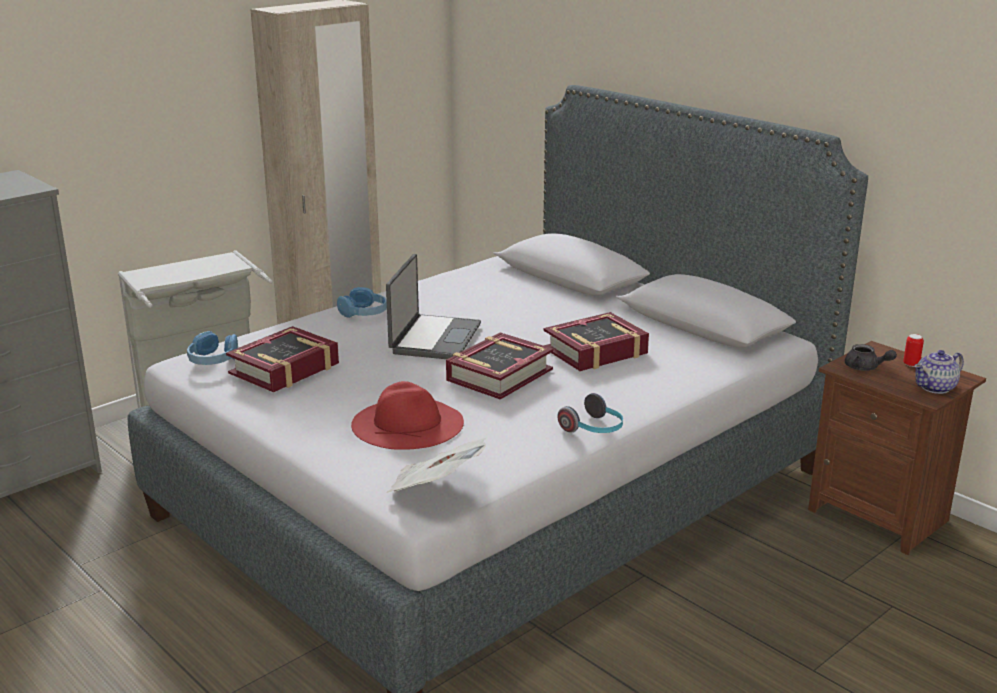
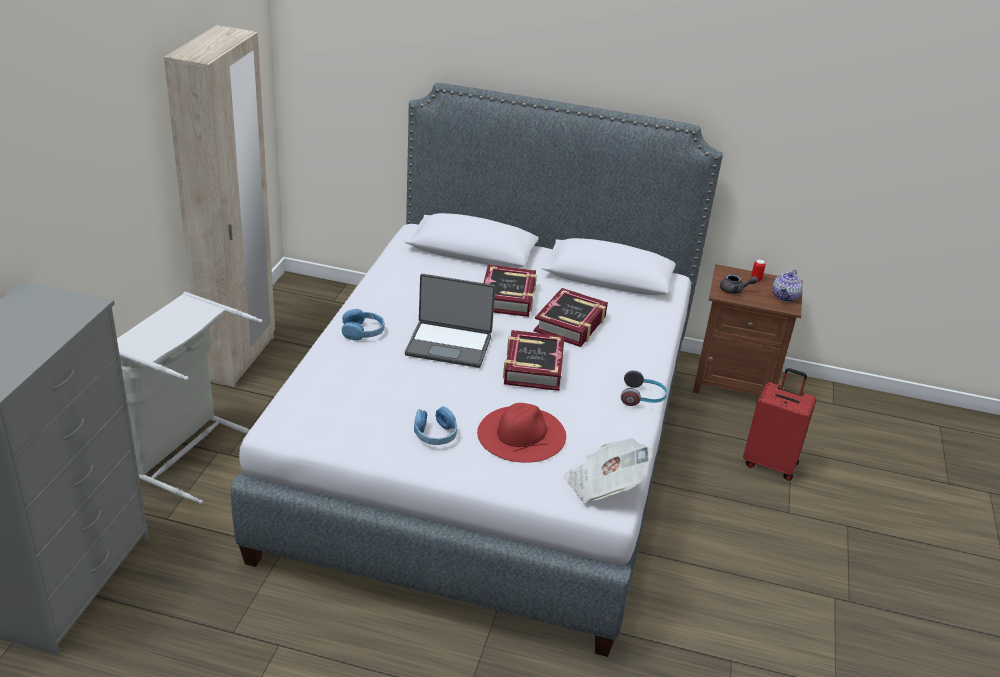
camera: 35 degrees left, 10 degrees up
blue headphones [187,331,238,365] -> blue headphones moved to [414,406,457,445]
book [226,326,339,392] -> book moved to [483,265,537,317]
laptop [386,254,481,359] -> laptop turned 120 degrees clockwise [405,274,496,368]
none -> red suitcase [743,368,816,481]

